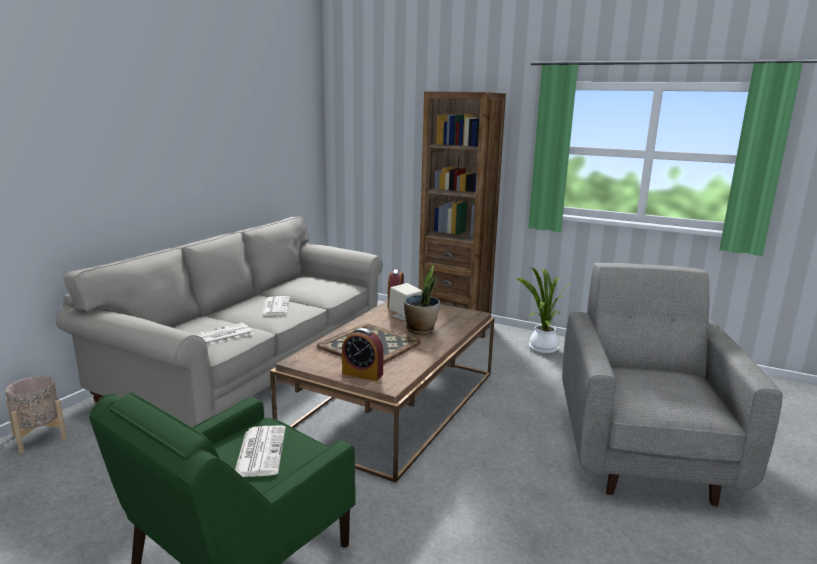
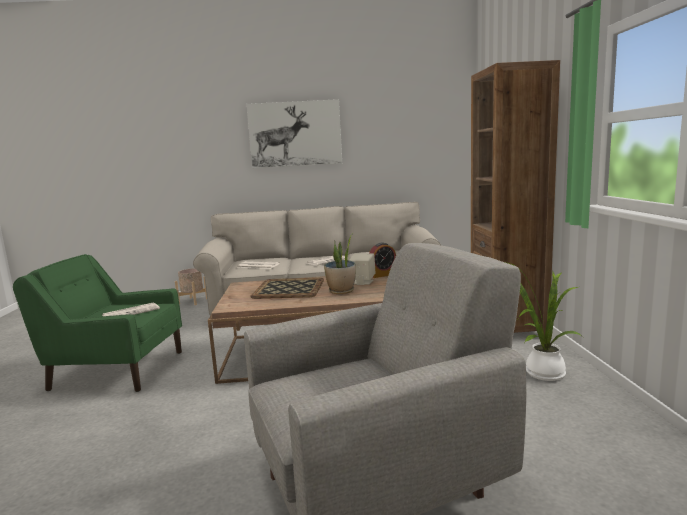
camera: 60 degrees right, 5 degrees down
alarm clock [342,328,383,381] -> none
none -> picture [246,99,342,168]

